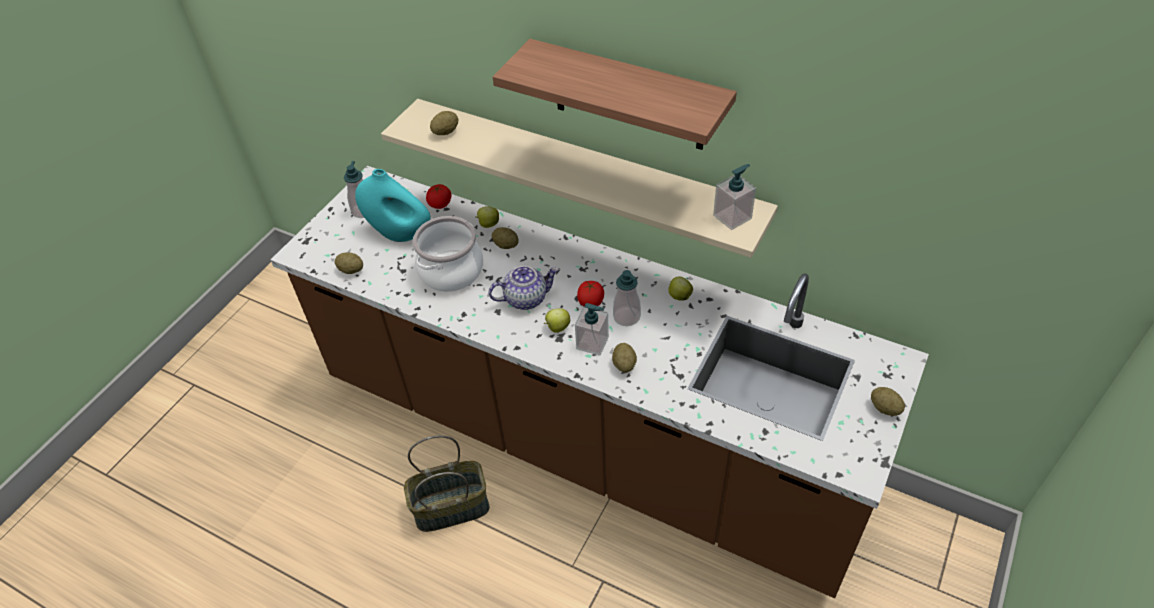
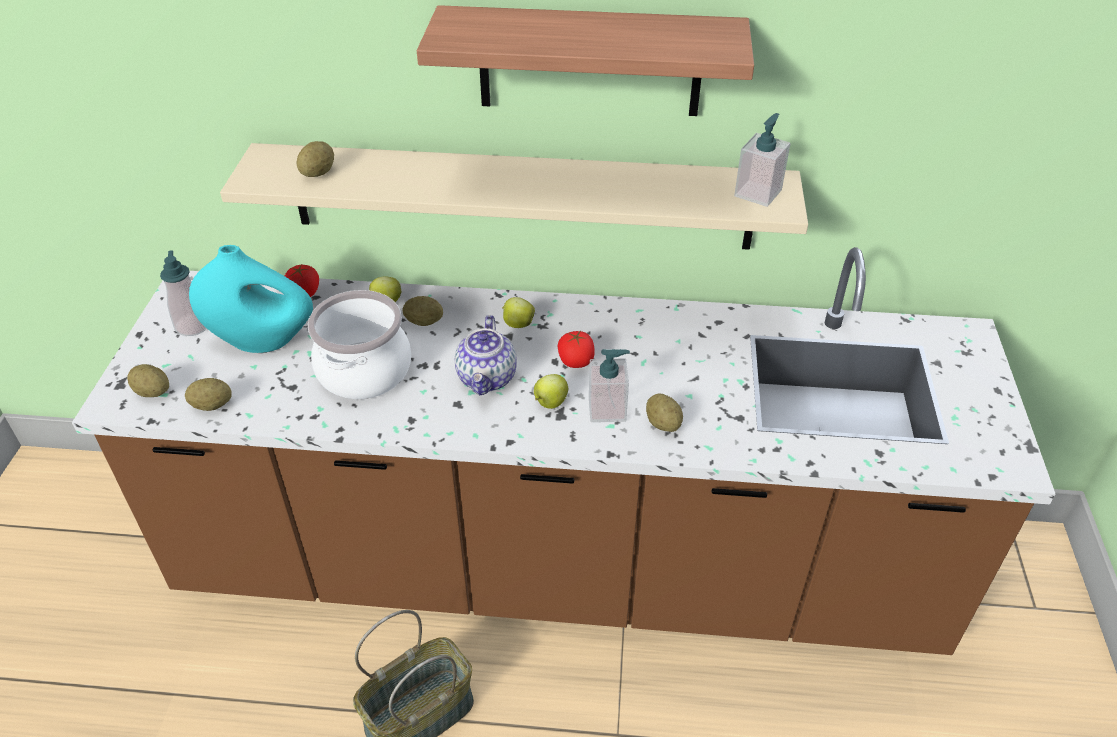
camera: 25 degrees left, 5 degrees down
teapot [489,266,559,310] -> teapot turned 135 degrees clockwise [455,315,517,396]
soap dispenser [613,270,641,326] -> none
apple [668,277,693,301] -> apple moved to [502,297,535,328]
potato [871,387,905,416] -> potato moved to [127,364,169,397]

